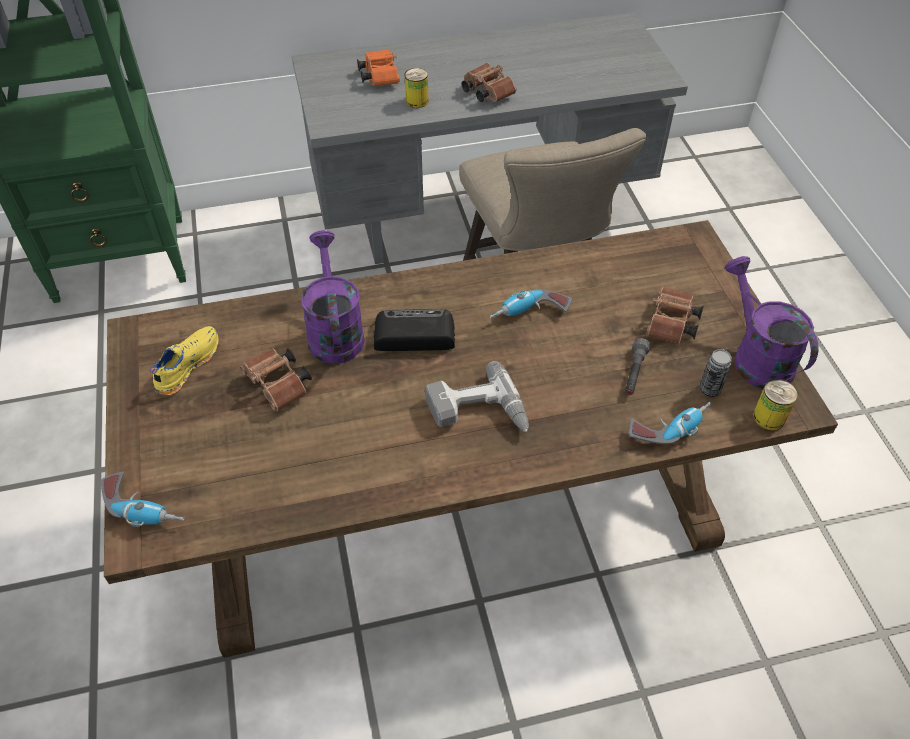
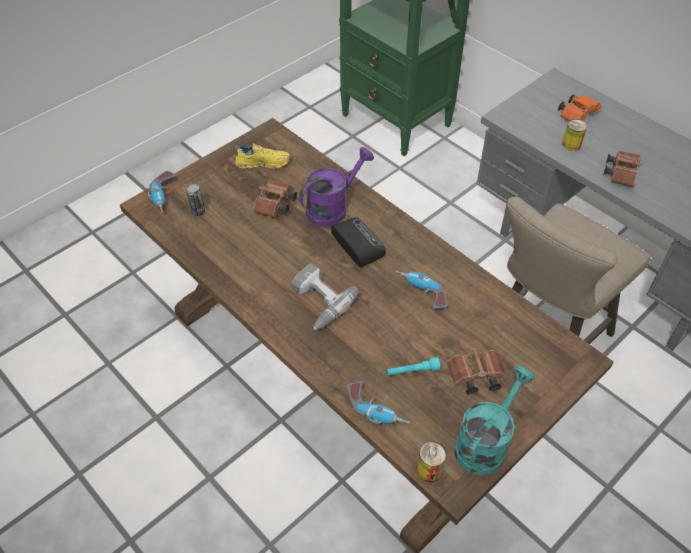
camera: 60 degrees right, 0 degrees up
grey flashlight [625,338,650,395] -> turquoise flashlight [387,357,440,376]
can [700,349,732,397] -> can moved to [186,183,205,216]
purple watering can [725,256,819,389] -> turquoise watering can [454,366,535,475]

